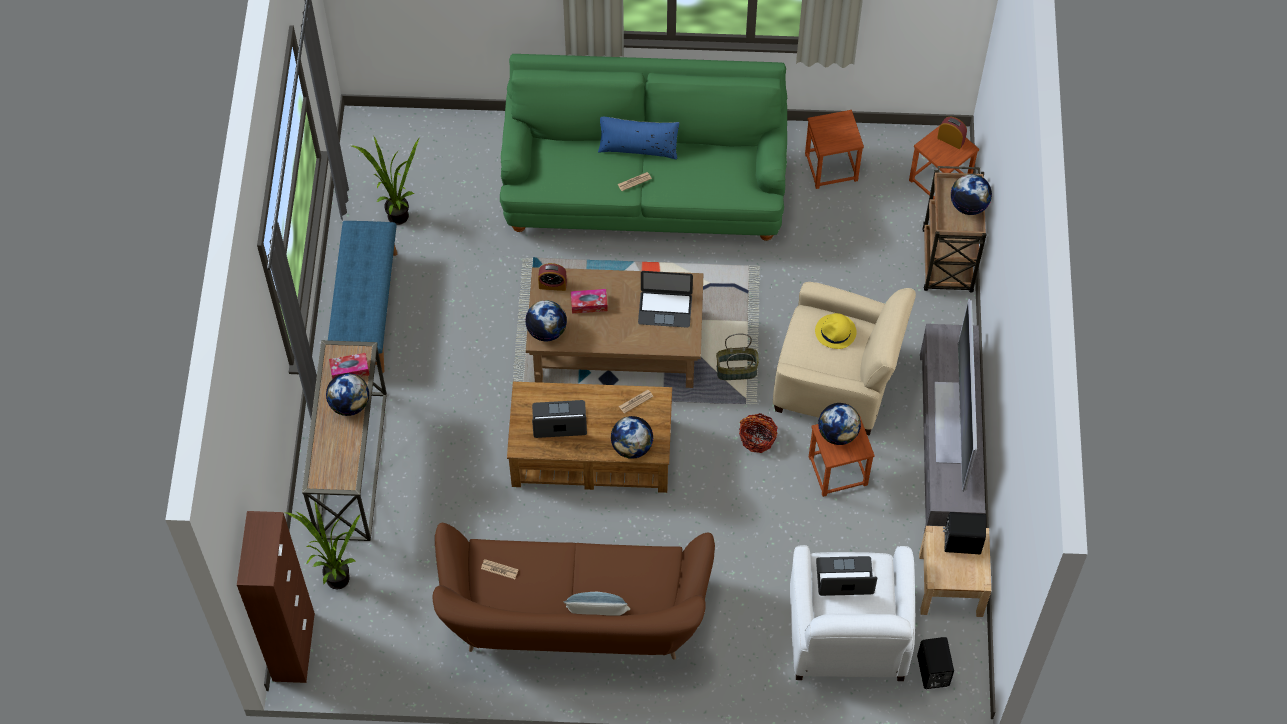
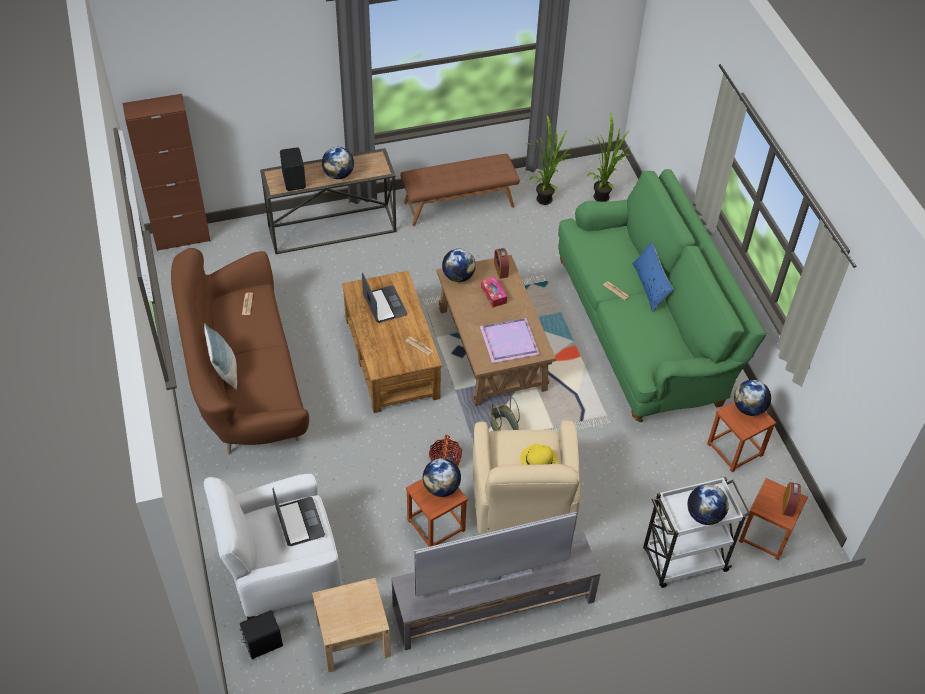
camera: 70 degrees right, 10 degrees down
potted plant [284,502,361,589] -> potted plant moved to [584,113,630,202]
blue bench [328,221,397,373] -> brown bench [400,154,520,226]
tissue box [329,353,369,379] -> none
globe [611,416,653,459] -> globe moved to [734,380,771,416]
laptop [638,271,693,328] -> purple tray [480,318,540,363]
brown cart [922,166,986,292] -> white cart [643,477,750,588]
black speaker [943,512,986,554] -> black speaker moved to [280,147,306,191]

